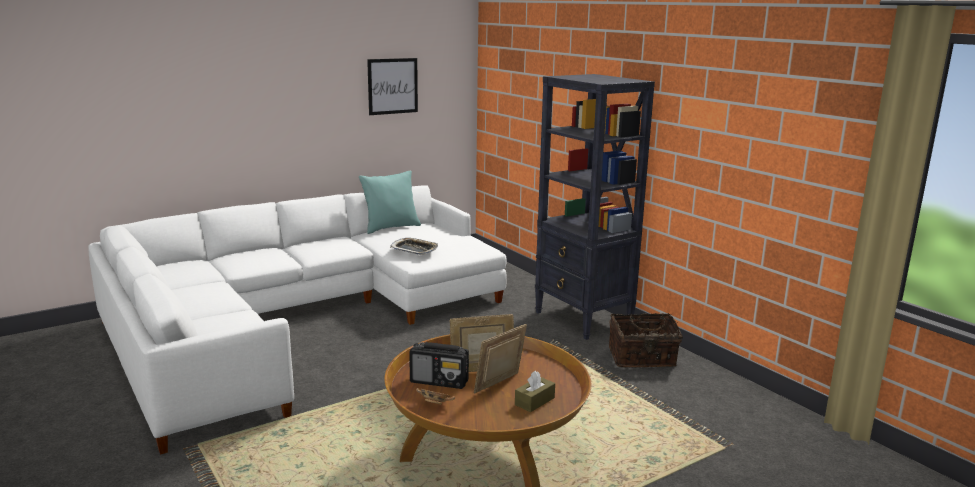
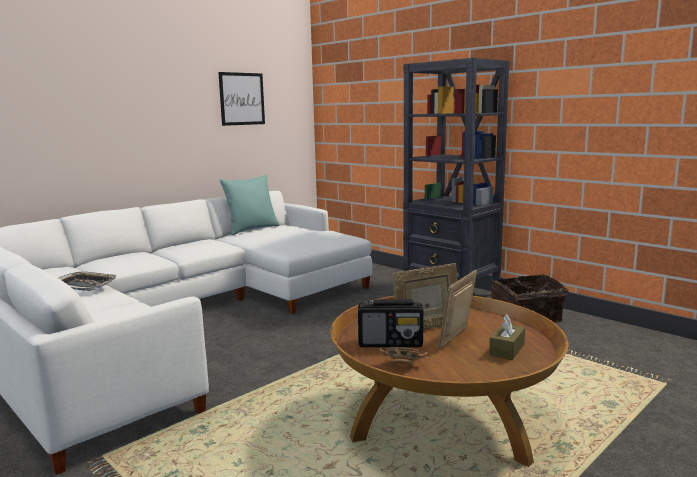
camera: 10 degrees left, 5 degrees down
tray [390,238,438,255] -> tray moved to [59,272,116,291]

